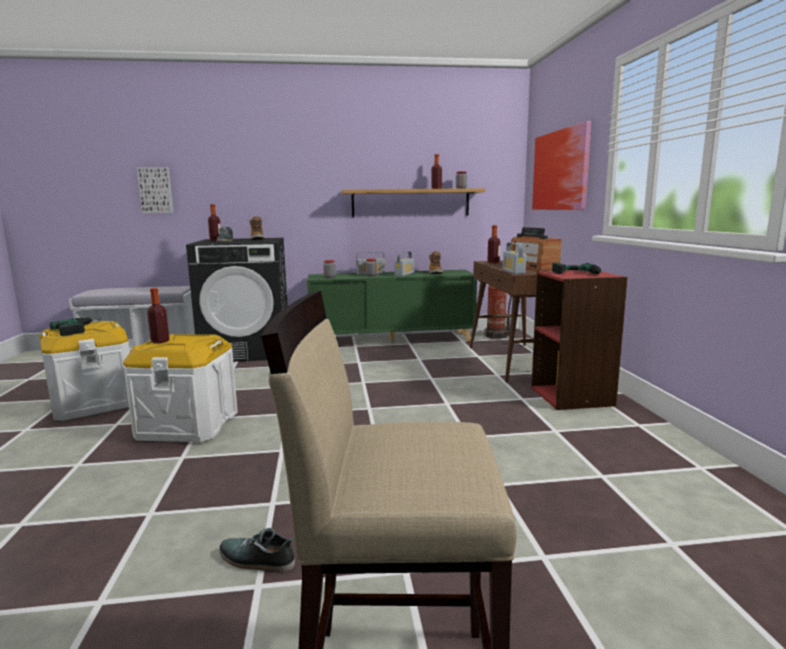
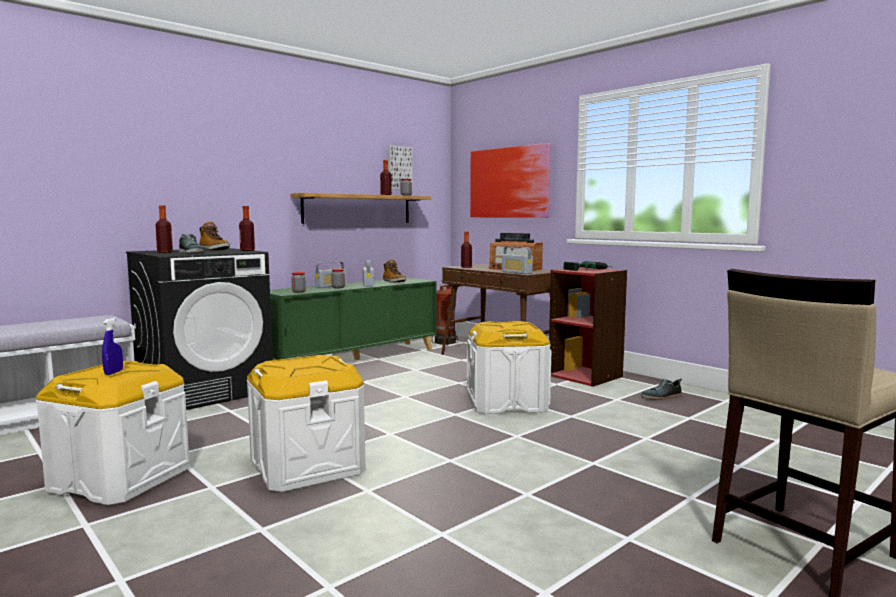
camera: 35 degrees left, 5 degrees down
power drill [50,317,97,336] -> blue spray bottle [102,317,123,375]
picture [137,167,174,213] -> picture moved to [388,145,413,190]
bottle [147,288,169,343] -> bottle moved to [239,206,255,251]
shoe [219,528,295,573] -> shoe moved to [641,378,682,400]
none -> white storage box [467,321,551,414]

